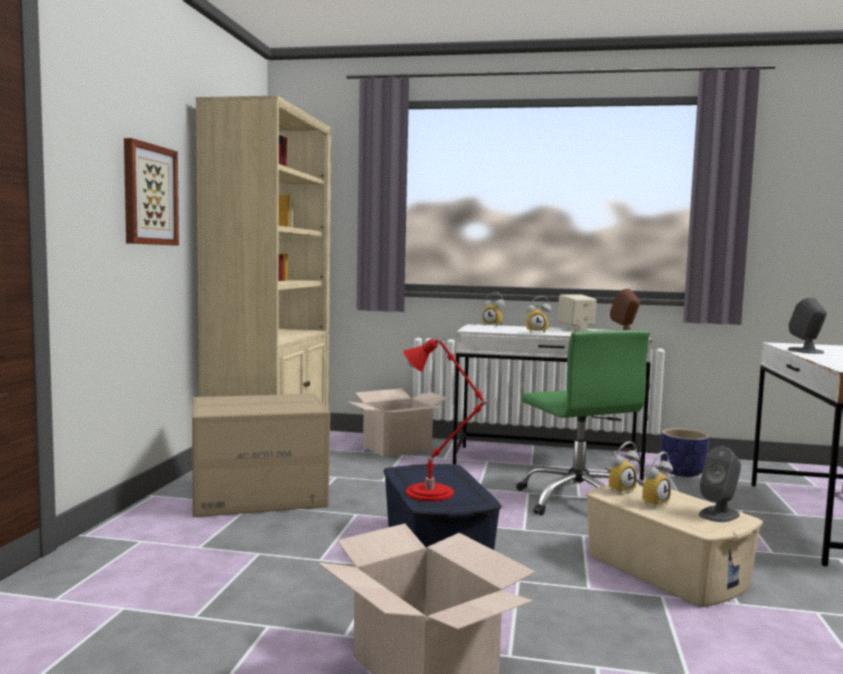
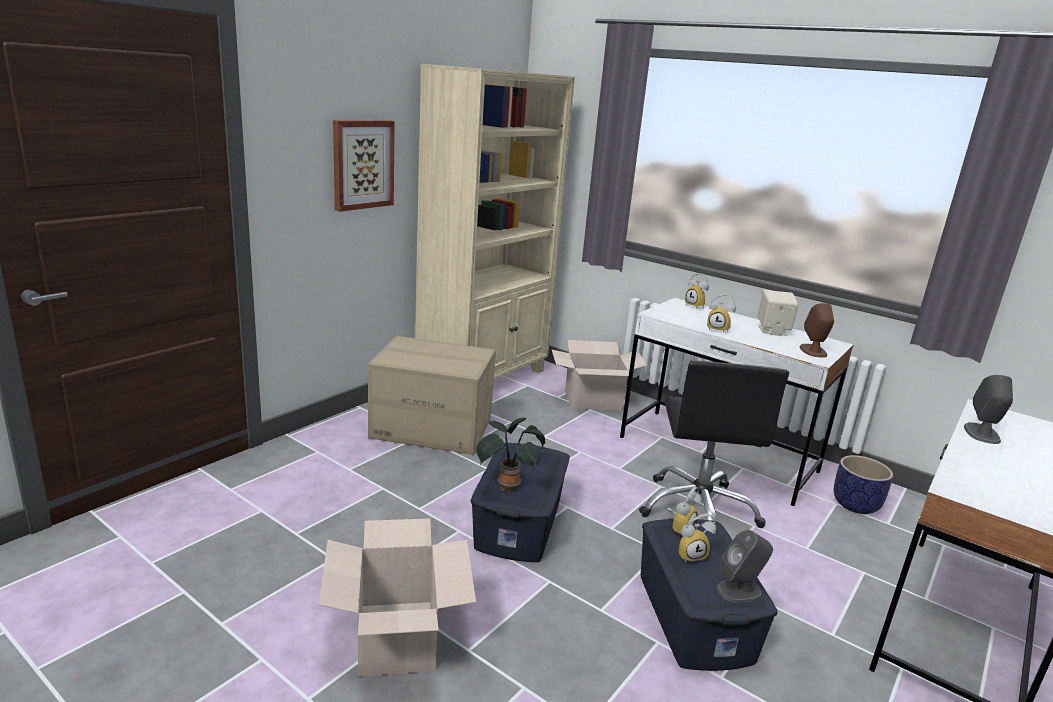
camera: 25 degrees right, 15 degrees up
red table lamp [404,338,487,502] -> potted plant [477,417,545,491]
green office chair [516,330,650,516] -> black office chair [639,361,789,528]
beige storage box [586,480,763,607] -> blue storage box [641,519,778,671]
alarm clock [605,441,640,494] -> alarm clock turned 45 degrees counterclockwise [667,487,702,534]

